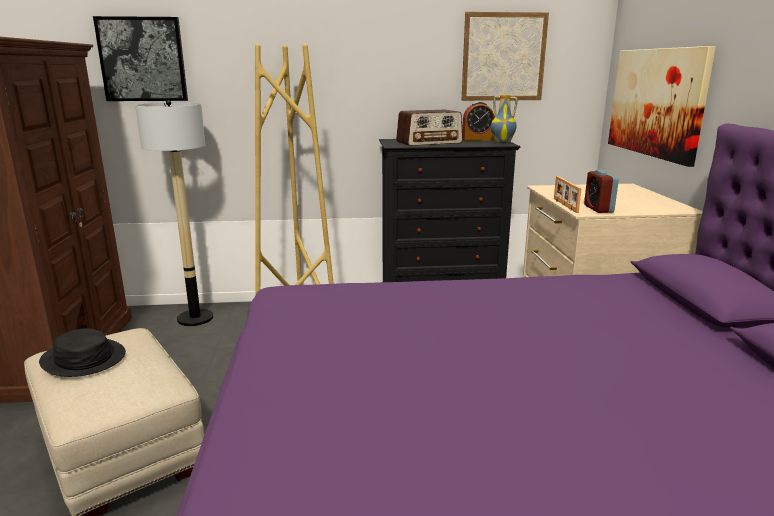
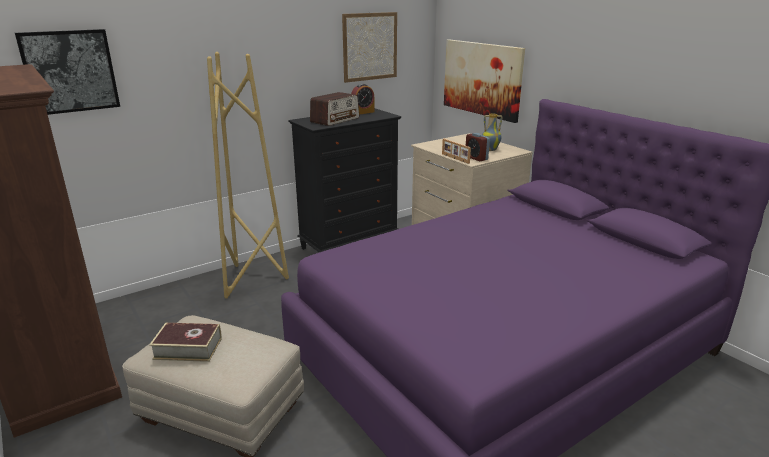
camera: 30 degrees left, 5 degrees up
black hat [39,328,126,377] -> book [149,323,222,362]
floor lamp [135,100,213,326] -> none
vase [491,95,518,144] -> vase moved to [482,113,503,151]

